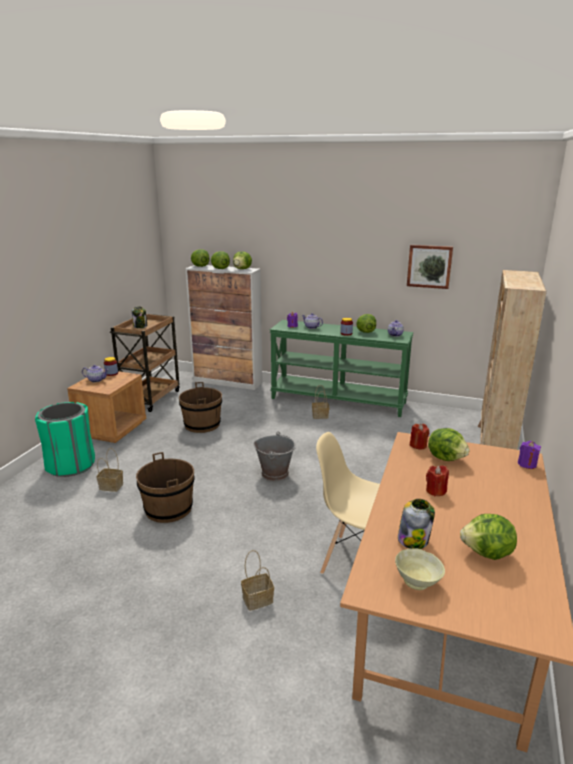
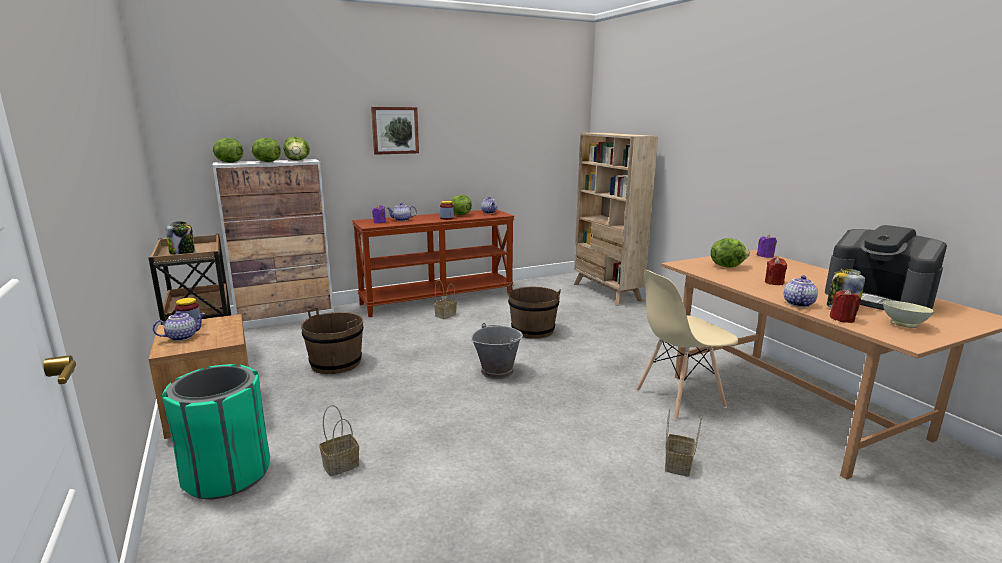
camera: 45 degrees left, 5 degrees down
brown bucket [136,452,195,523] -> brown bucket moved to [508,283,561,339]
green console table [270,320,414,417] -> brown console table [352,209,514,317]
picture [407,245,453,289] -> picture moved to [371,107,419,155]
red candle [410,424,429,449] -> red candle moved to [830,289,861,323]
lettuce [460,514,517,560] -> coffee machine [825,225,947,310]
none -> teapot [784,275,818,307]

